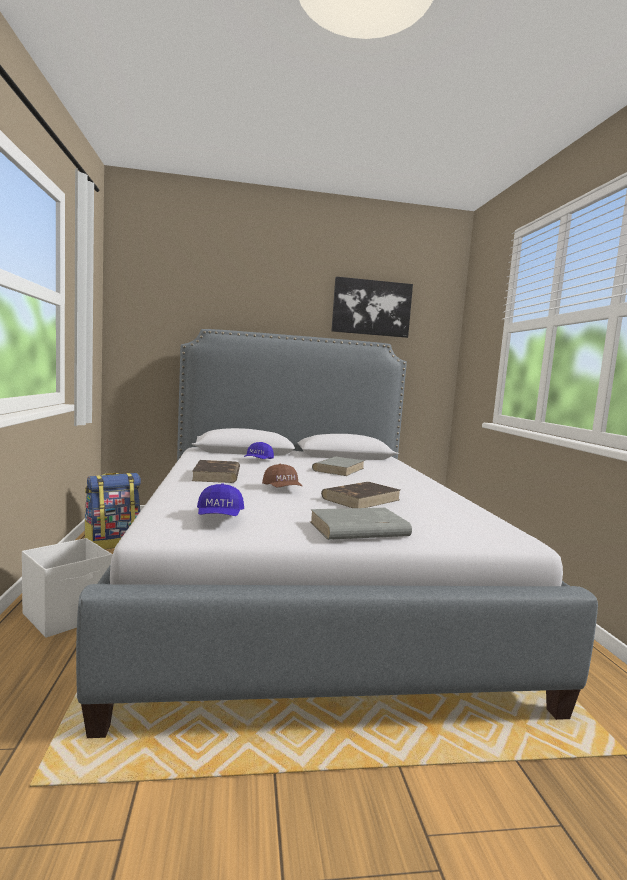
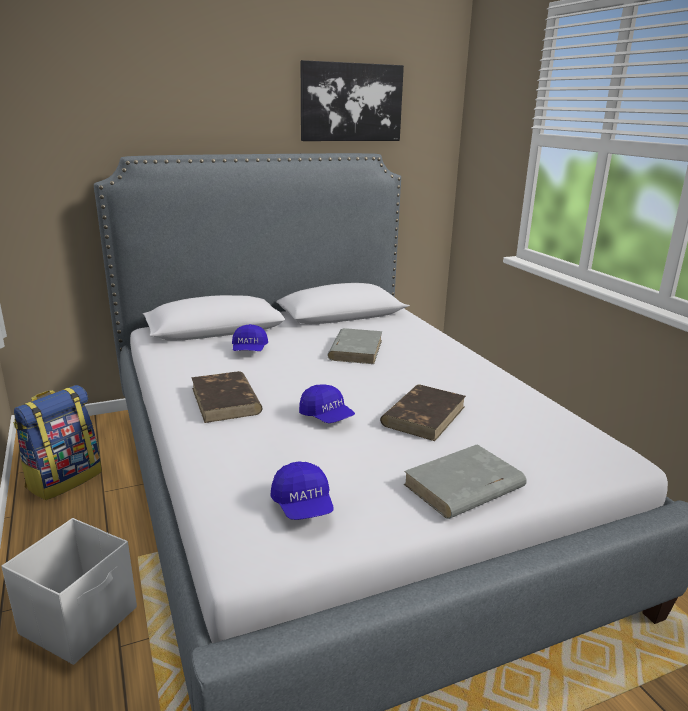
camera: 15 degrees left, 15 degrees up
brown cap [262,464,302,488] -> blue cap [299,384,355,423]

